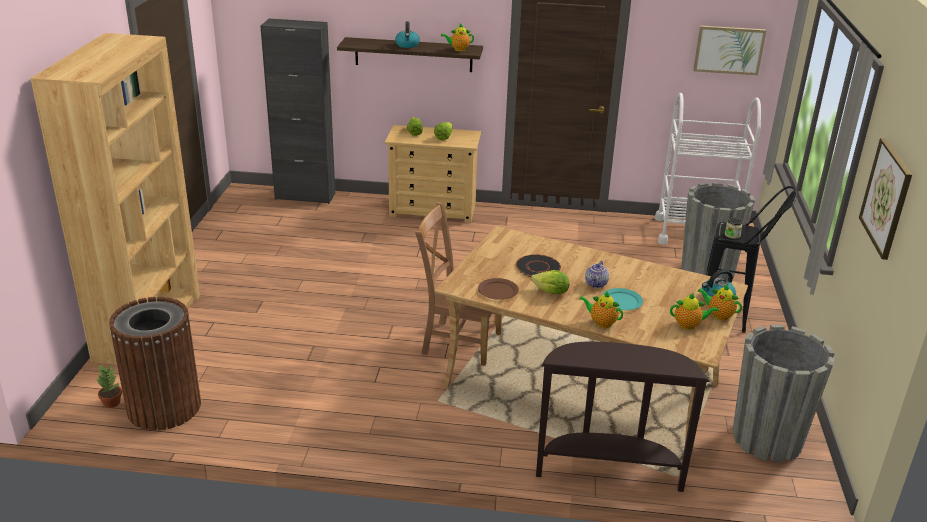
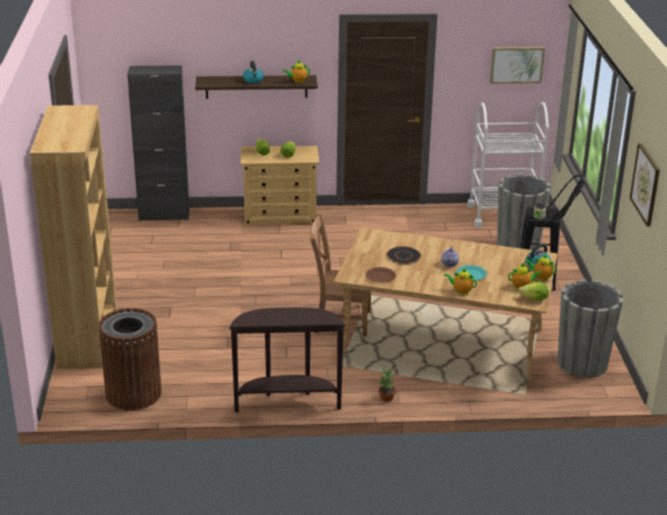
camera: 10 degrees left, 0 degrees up
potted plant [97,364,122,408] -> potted plant moved to [378,369,396,402]
lettuce [531,270,570,295] -> lettuce moved to [518,282,549,300]
brown console table [536,341,710,492] -> brown console table moved to [229,307,345,412]

